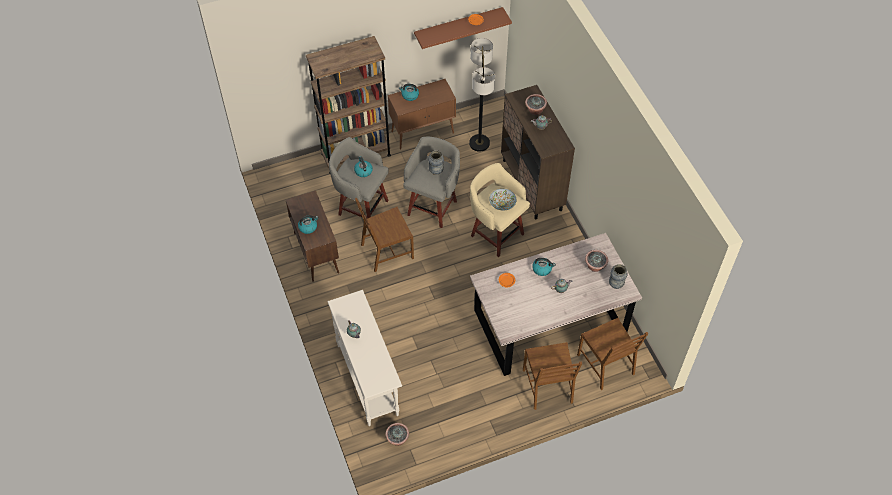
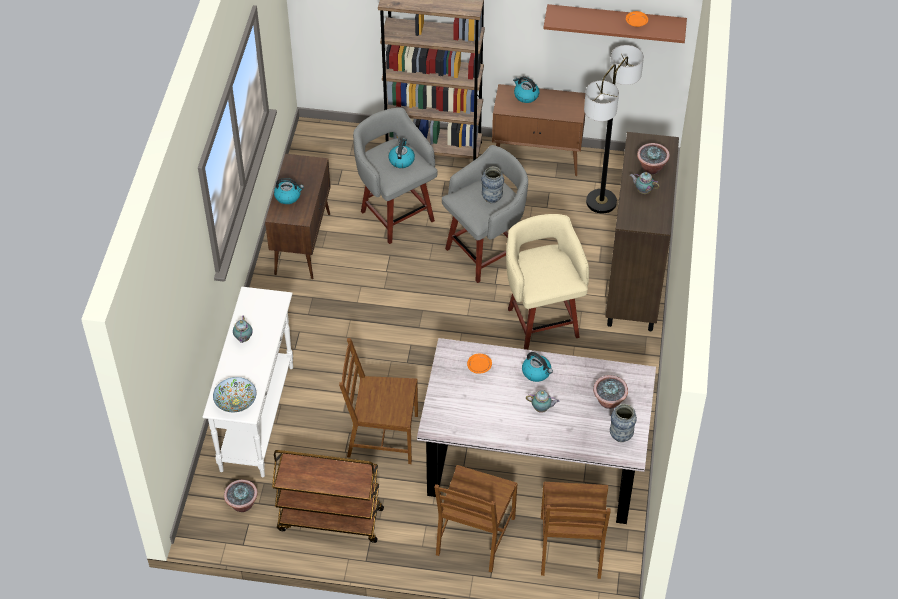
camera: 30 degrees right, 5 degrees down
brown chair [355,198,414,272] -> brown chair moved to [339,338,418,464]
bowl [489,189,517,211] -> bowl moved to [213,377,256,412]
none -> brown cart [272,450,384,543]

